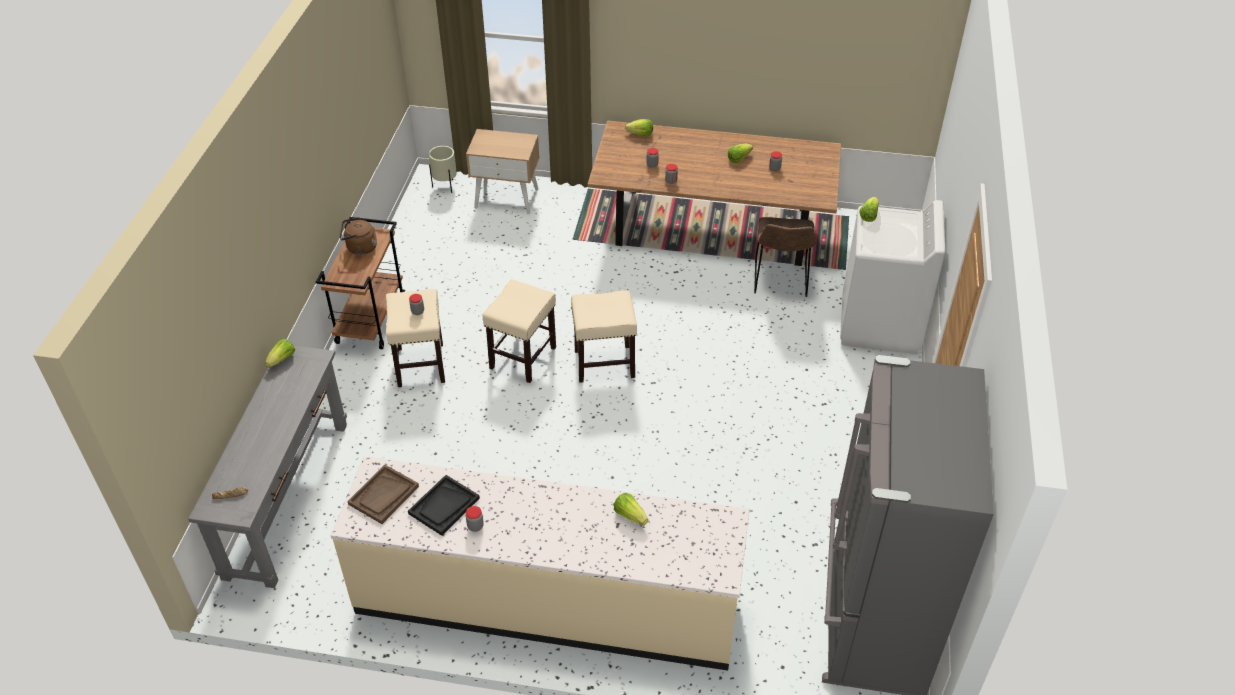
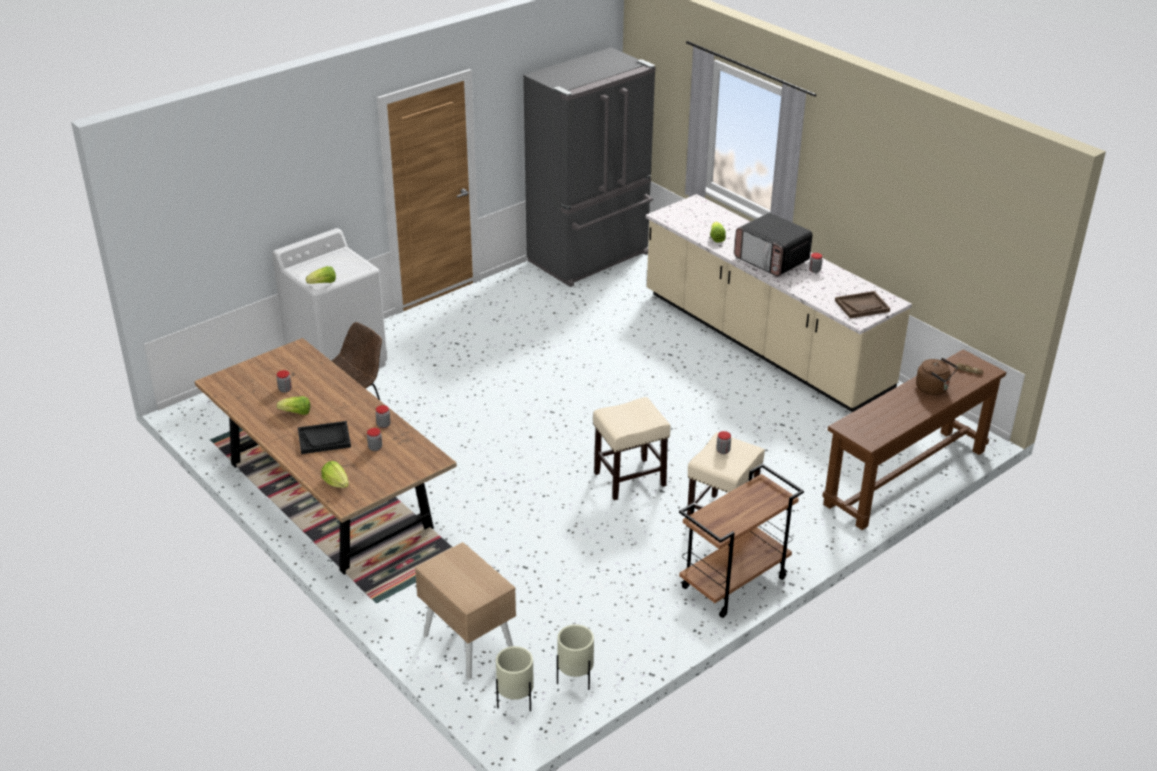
camera: 140 degrees left, 10 degrees down
grey console table [188,346,347,588] -> brown console table [822,349,1006,530]
lettuce [265,339,295,368] -> none
brown kettle [340,217,377,255] -> brown kettle moved to [916,358,958,395]
black tray [408,475,480,536] -> black tray moved to [298,421,351,454]
beige stool [571,290,637,383] -> none
none -> beige planter [557,624,594,690]
none -> microwave [734,213,813,276]

